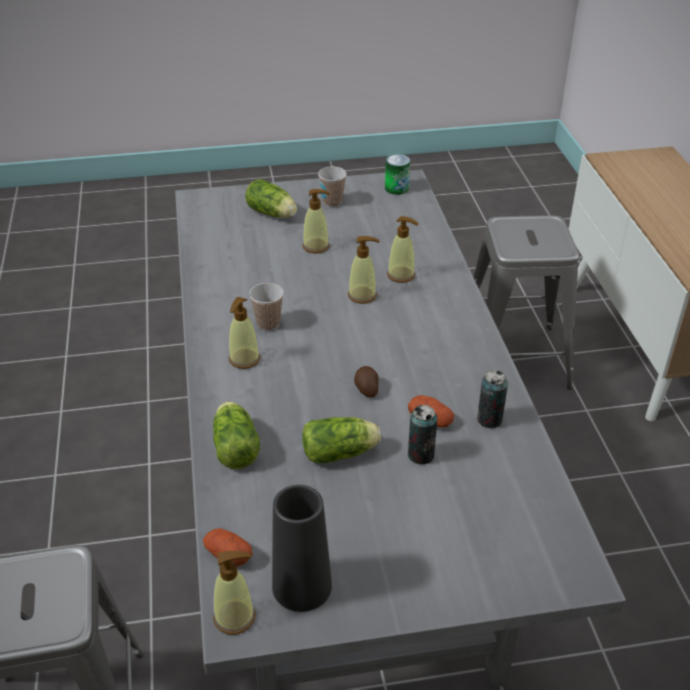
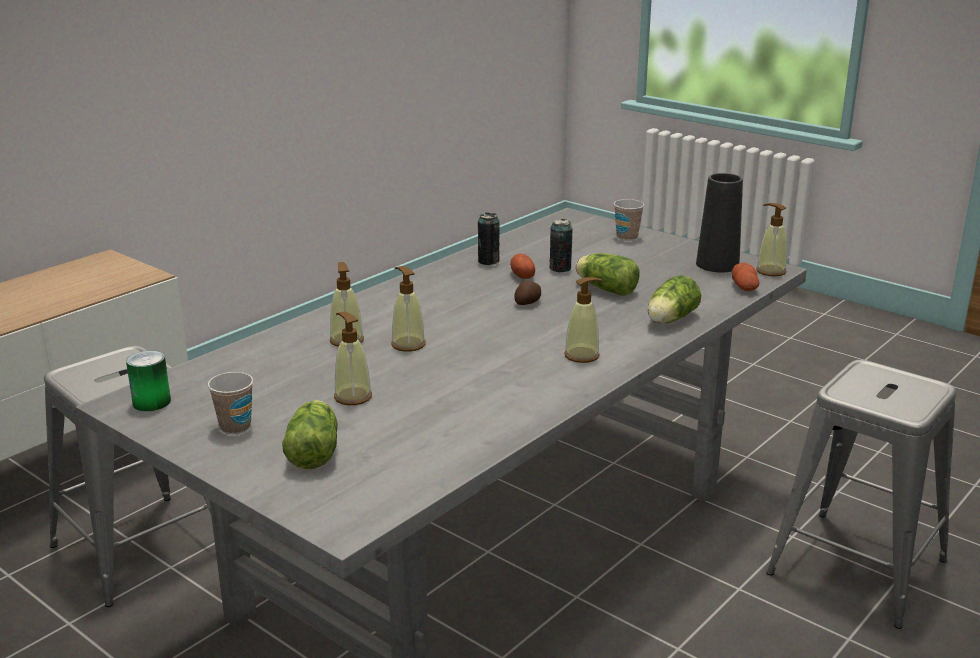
camera: 130 degrees left, 15 degrees down
cup [249,283,284,331] -> cup moved to [614,199,644,241]

